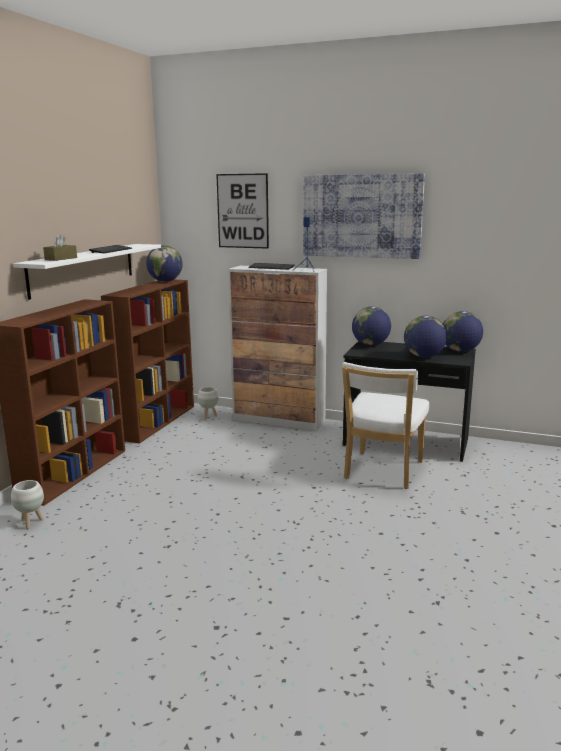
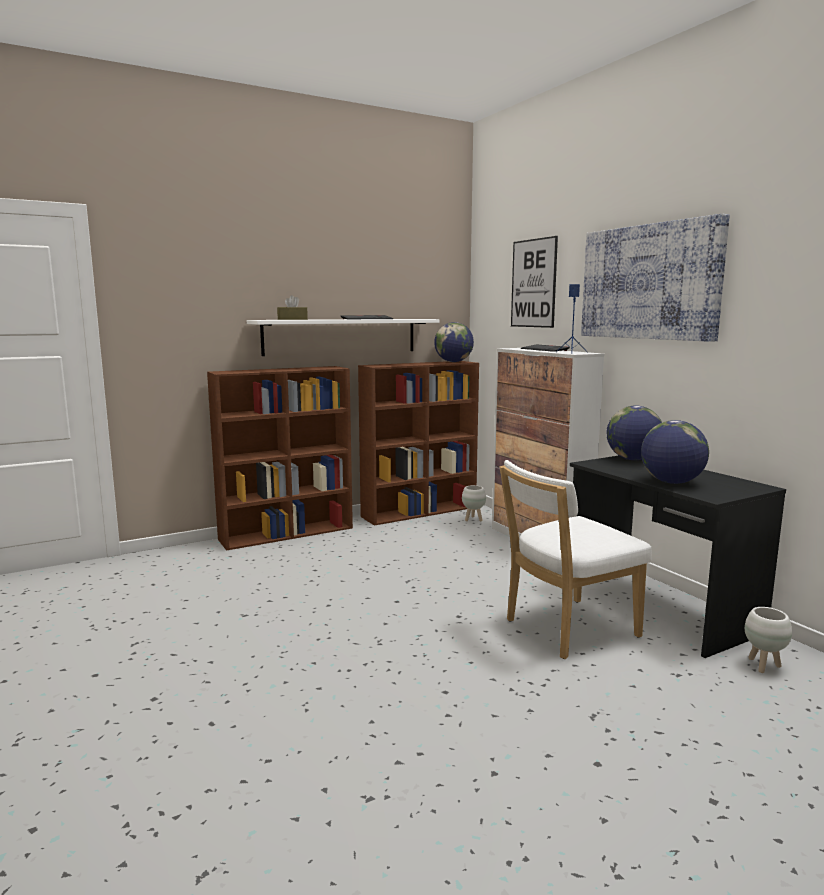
camera: 40 degrees right, 5 degrees down
white planter [11,480,44,529] -> white planter moved to [745,607,792,673]
globe [443,311,483,352] -> none

